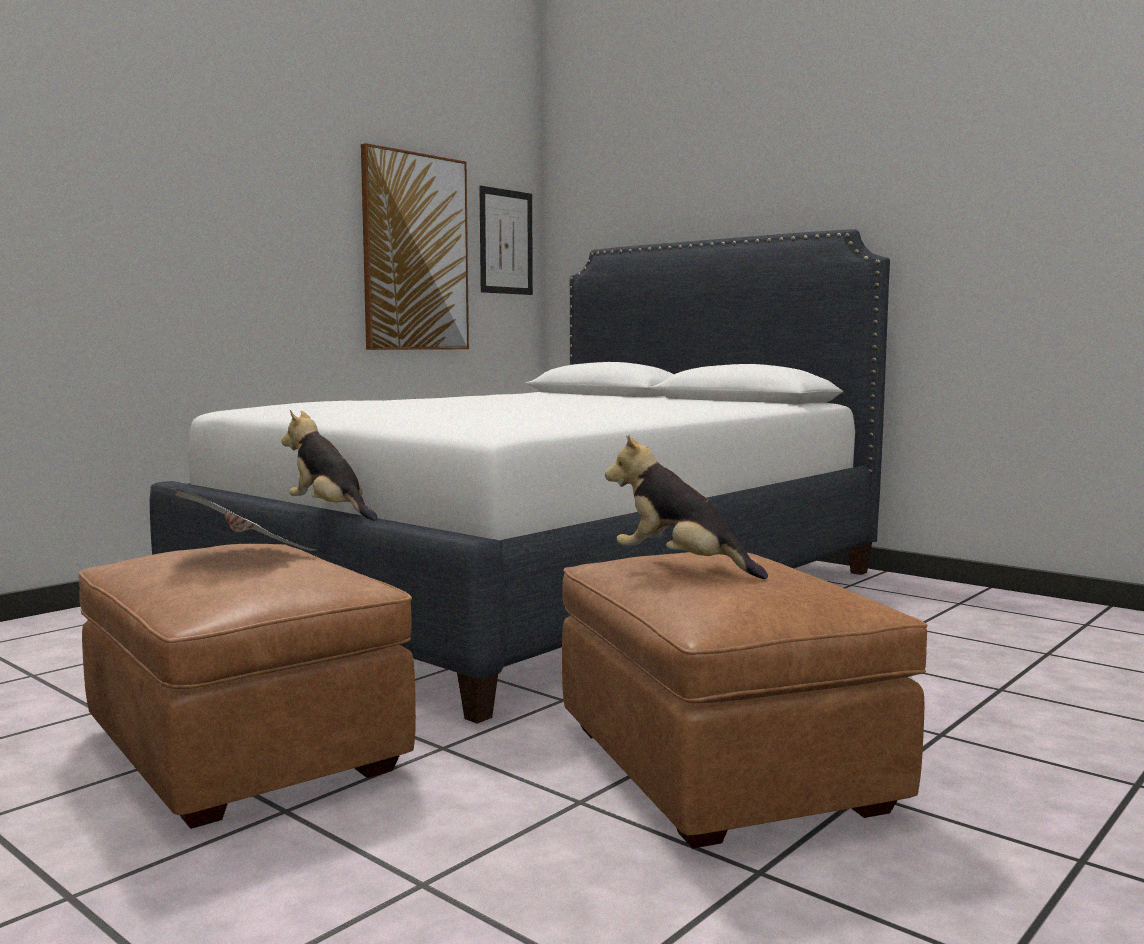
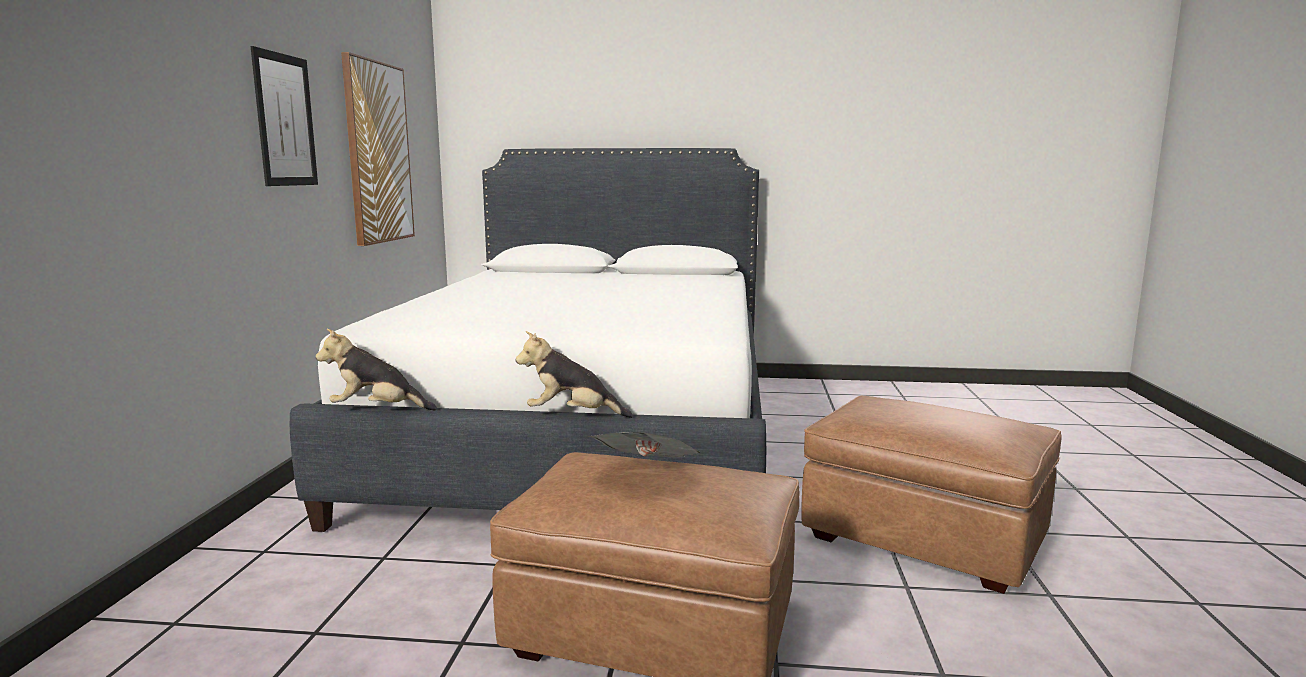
camera: 35 degrees left, 5 degrees up
picture [479,186,533,295] -> picture moved to [250,46,318,186]
plush toy [605,435,768,579] -> plush toy moved to [316,329,437,411]

